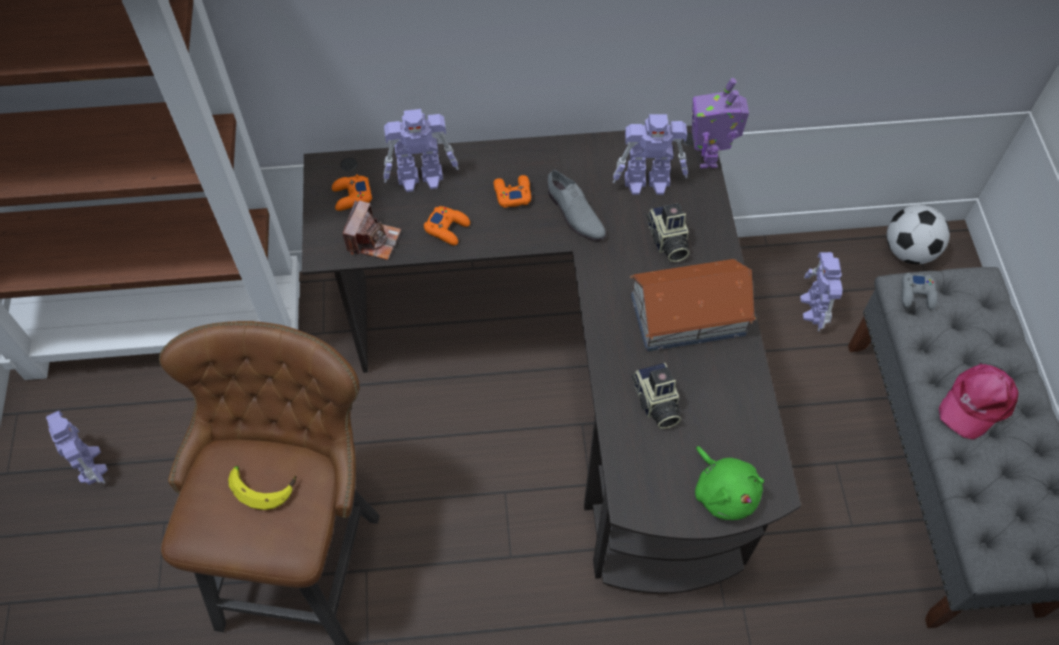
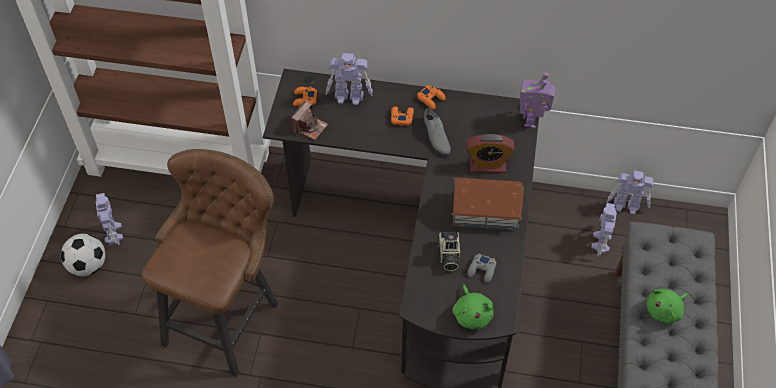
camera: 15 degrees right, 5 degrees down
banana [228,465,296,510] -> none
orange game controller [424,206,470,246] -> orange game controller moved to [417,85,445,109]
toy robot [613,114,688,195] -> toy robot moved to [607,170,654,214]
camera [646,203,689,262] -> alarm clock [466,134,515,173]
football [887,205,950,264] -> football moved to [61,234,105,276]
grey game controller [902,273,938,310] -> grey game controller moved to [468,254,496,283]
pink cap [939,363,1019,440] -> green plush toy [646,289,689,323]

